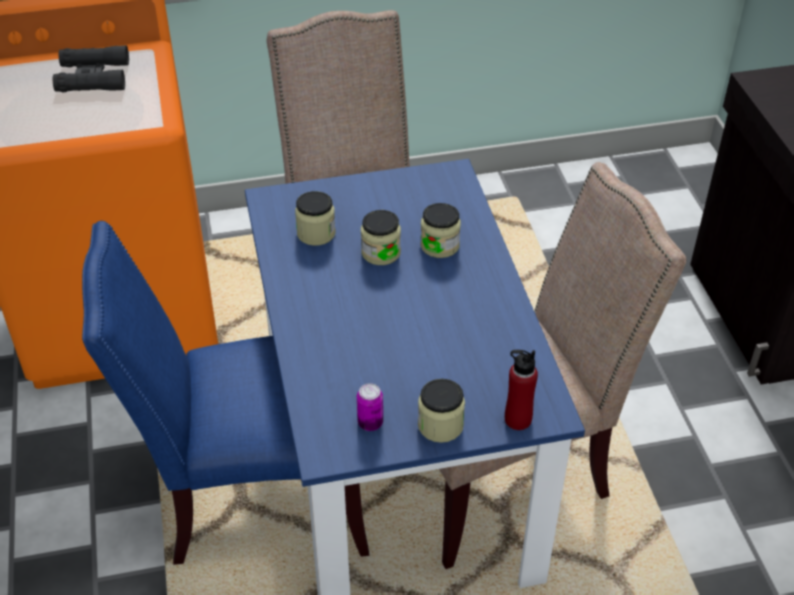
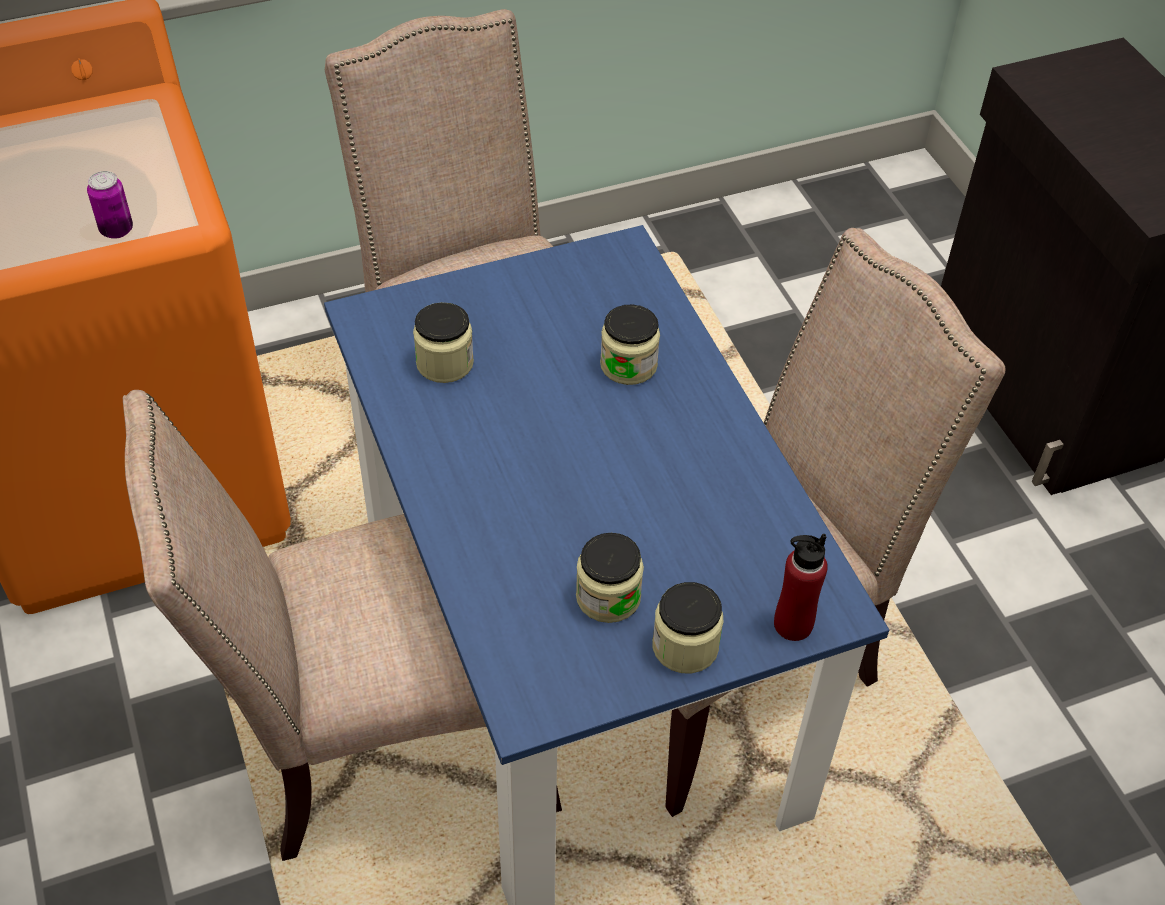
camera: 10 degrees left, 5 degrees up
black binoculars [53,45,129,92] -> none
blue chair [82,221,369,565] -> beige chair [123,390,562,861]
can [357,383,383,431] -> can moved to [87,171,133,239]
jar [361,210,401,265] -> jar moved to [576,533,644,623]

